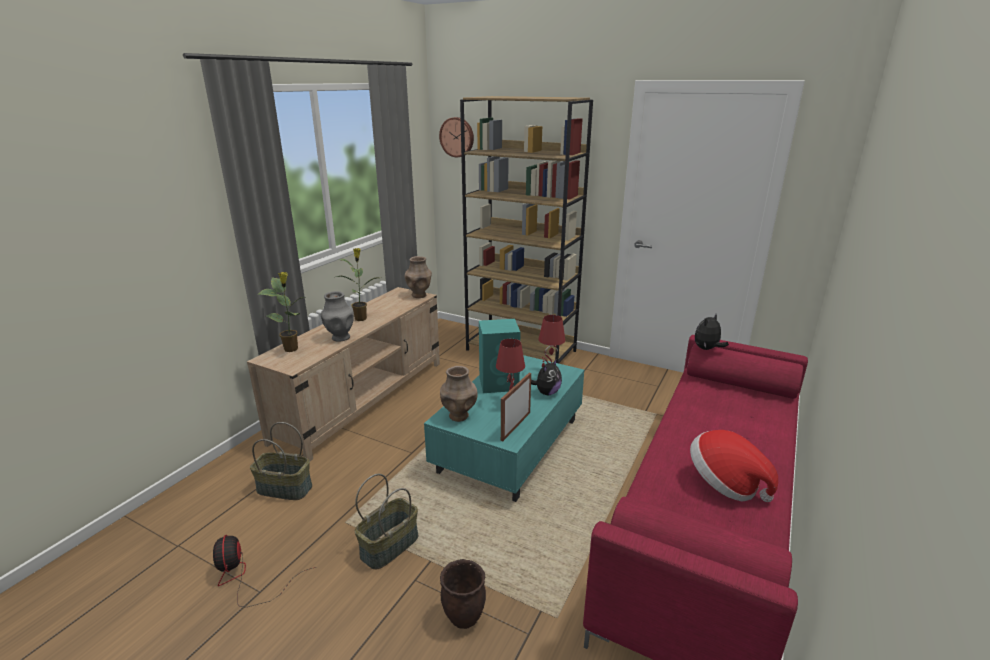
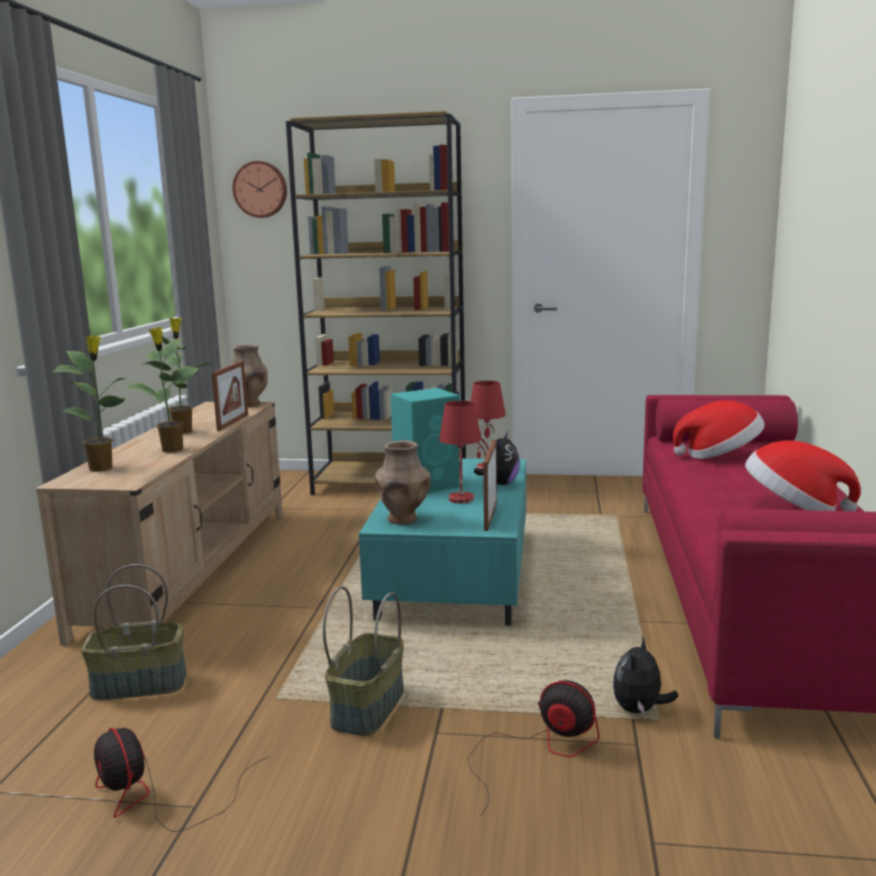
camera: 20 degrees left, 10 degrees down
grey vase [321,291,354,342] -> potted plant [126,327,199,453]
brown planter [440,559,486,629] -> fan [468,680,599,816]
plush toy [695,314,729,350] -> plush toy moved to [613,637,679,715]
none -> picture frame [212,361,248,431]
none -> hat [673,400,765,459]

